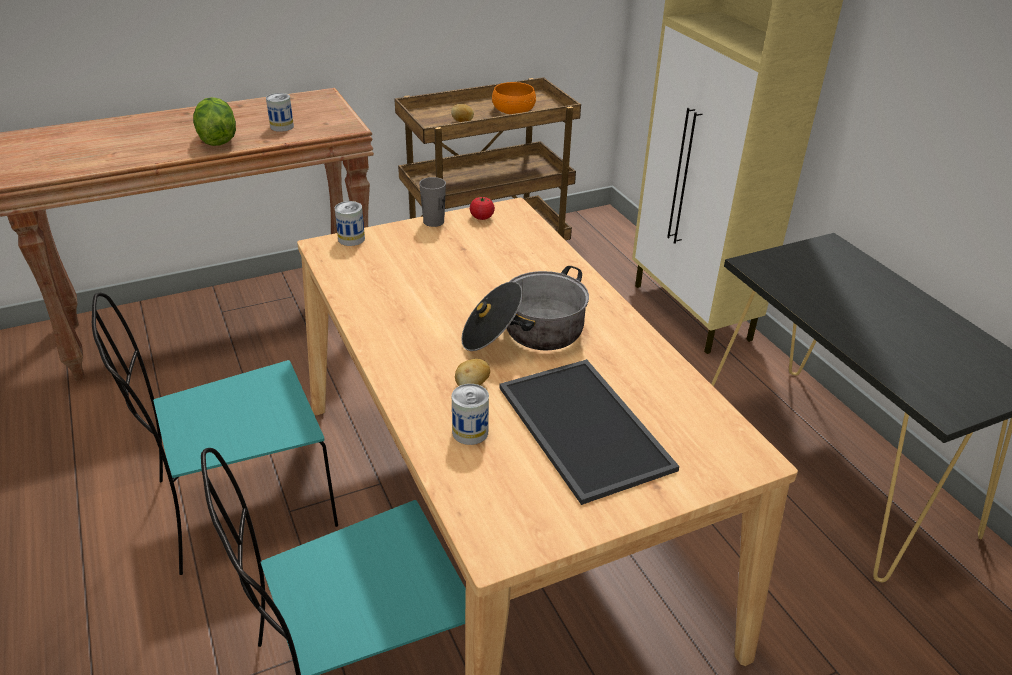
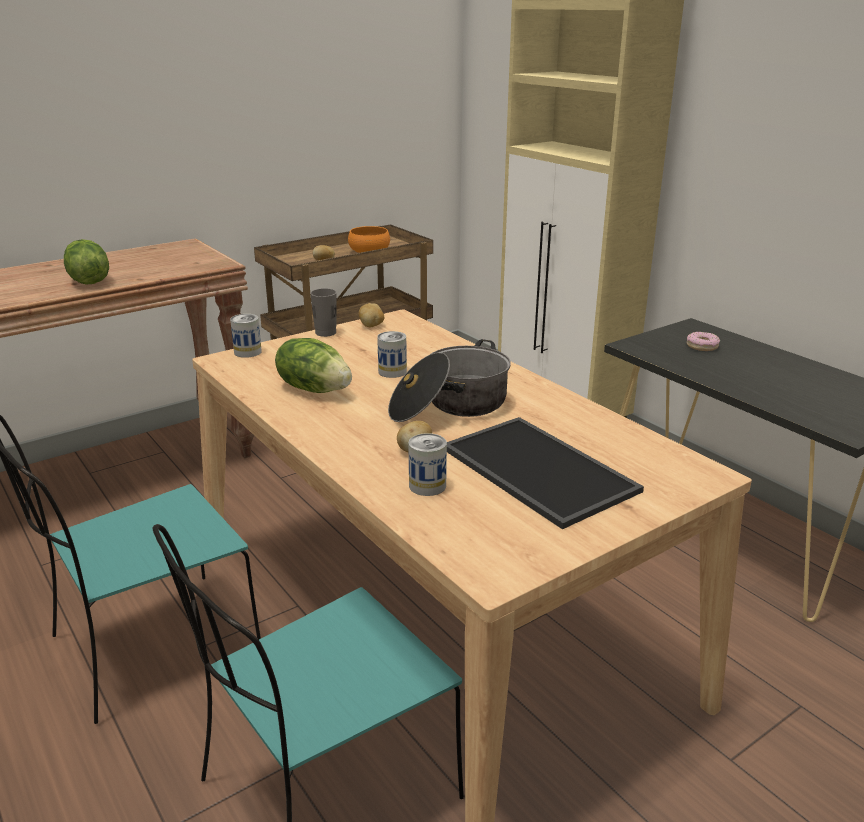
camera: 10 degrees left, 10 degrees down
can [266,93,294,132] -> can moved to [377,331,407,378]
tomato [470,197,495,220] -> potato [359,303,384,327]
none -> lettuce [275,338,352,393]
none -> donut [687,332,720,351]

